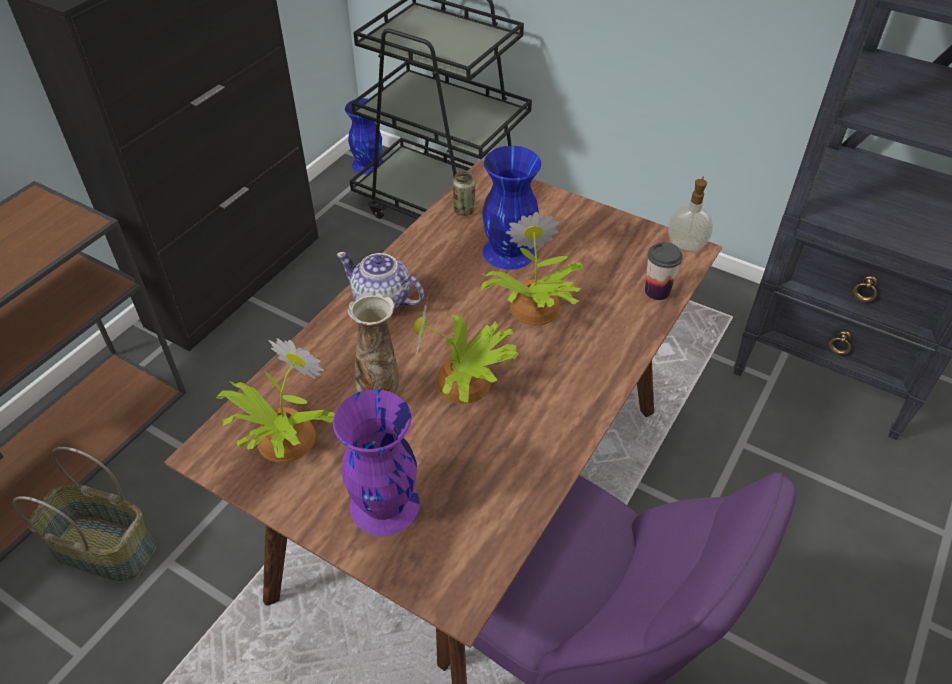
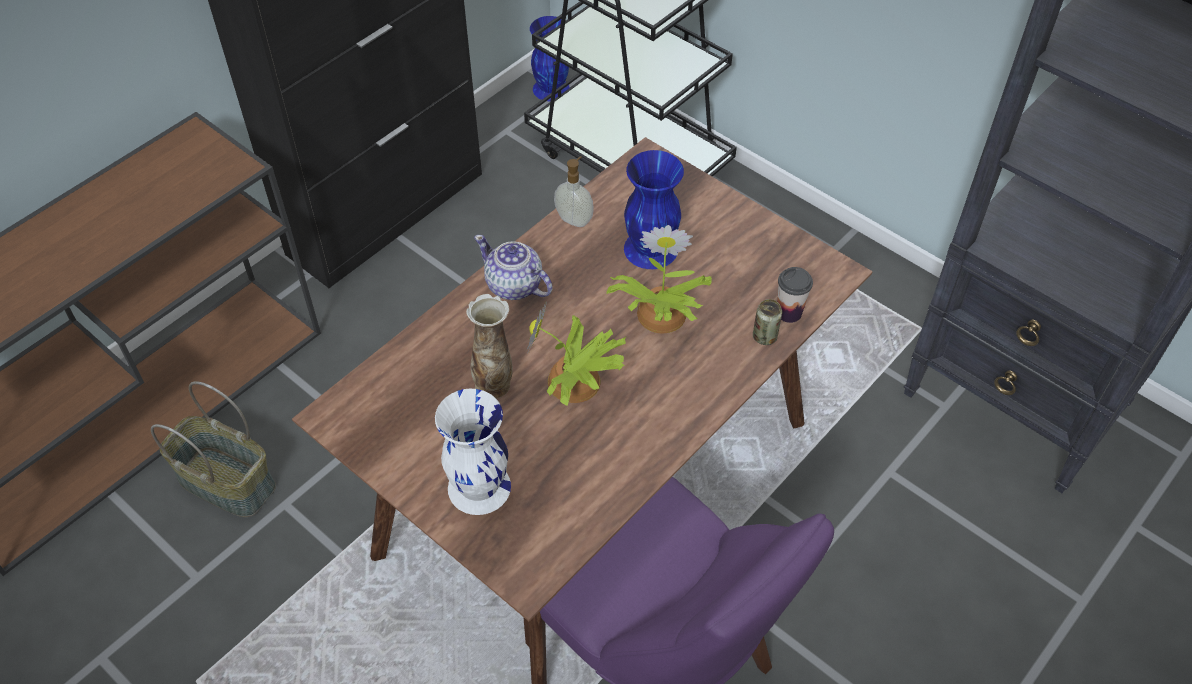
camera: 10 degrees right, 5 degrees up
potted plant [216,338,335,463] -> none
purple vase [333,389,420,536] -> white vase [435,389,511,515]
can [453,171,475,216] -> can moved to [753,299,782,345]
soap dispenser [668,177,713,251] -> soap dispenser moved to [554,156,594,227]

